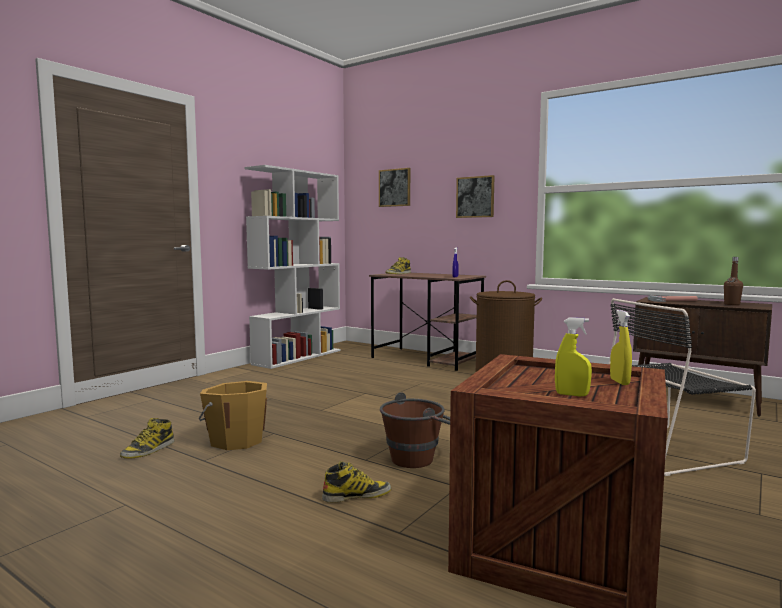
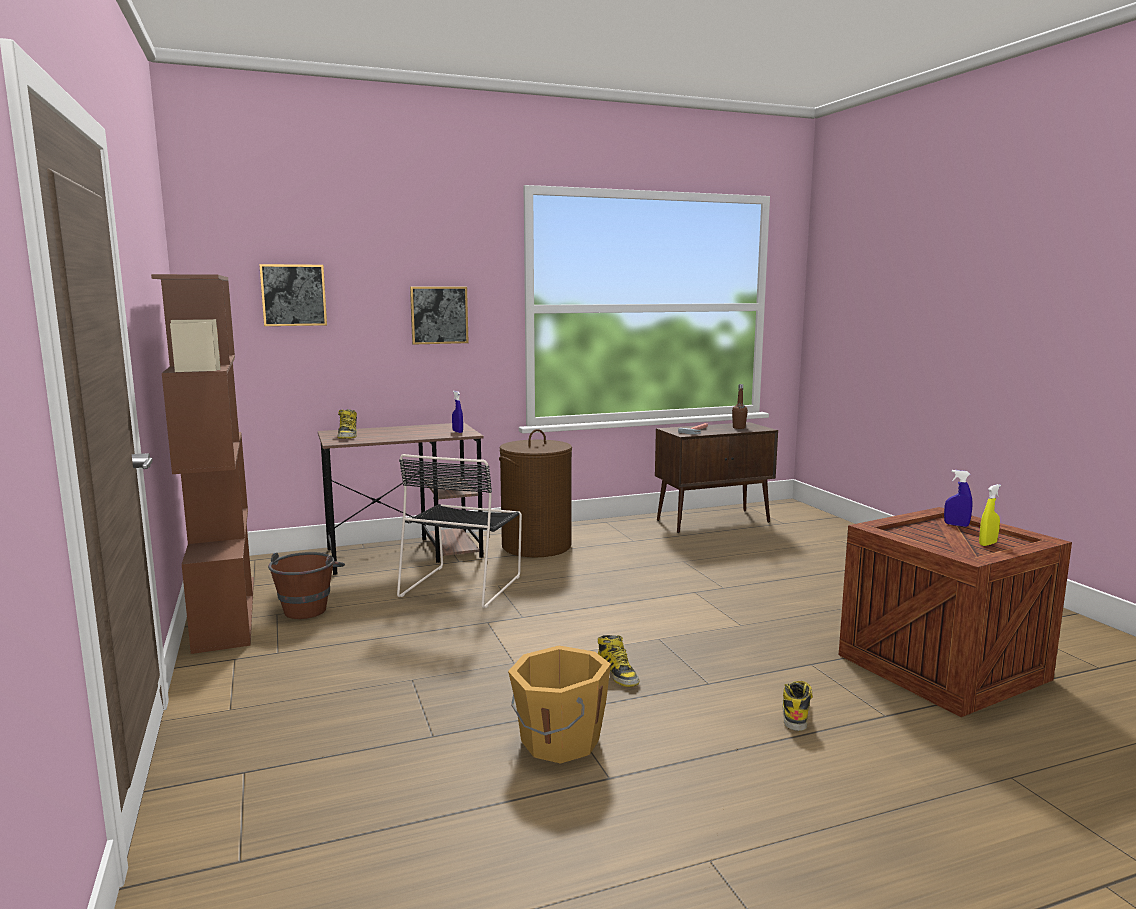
camera: 55 degrees left, 5 degrees up
boot [120,418,175,459] -> boot moved to [597,635,639,687]
white bookcase [245,165,340,369] -> brown bookcase [151,274,254,654]
brown bucket [380,392,450,468] -> brown bucket moved to [268,552,345,619]
black chair [608,298,756,476] -> black chair moved to [397,454,522,608]
yellow spray bottle [610,310,632,385] -> blue spray bottle [944,470,973,527]

